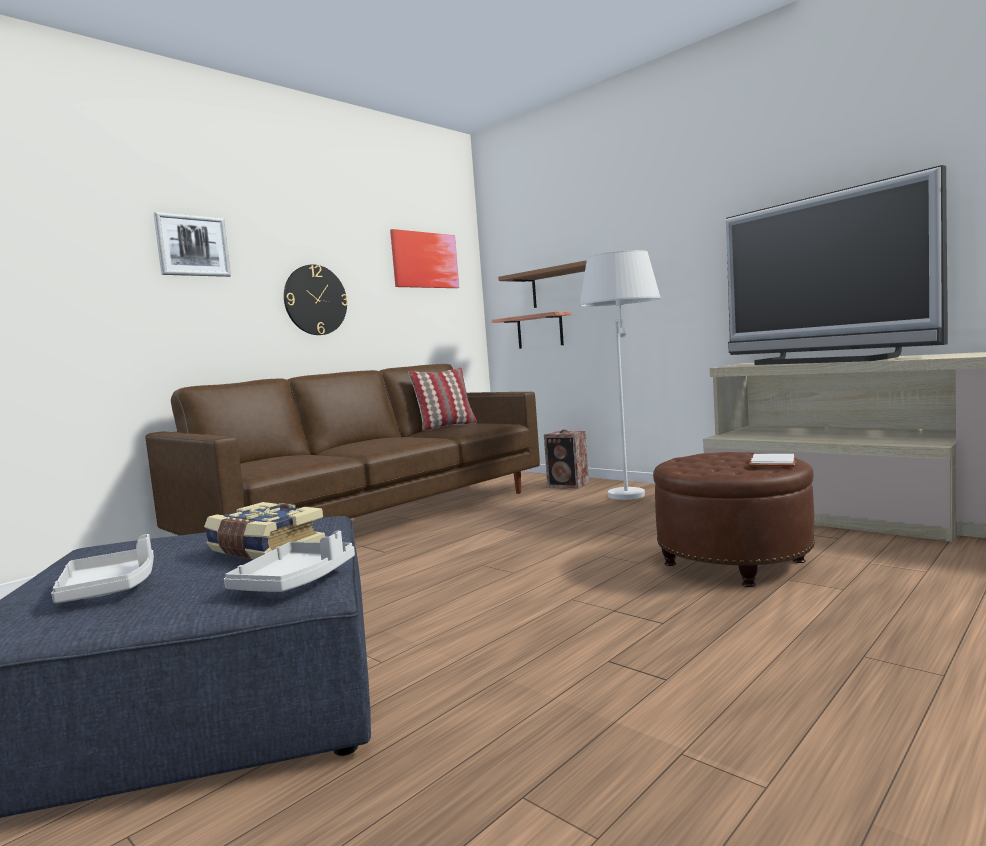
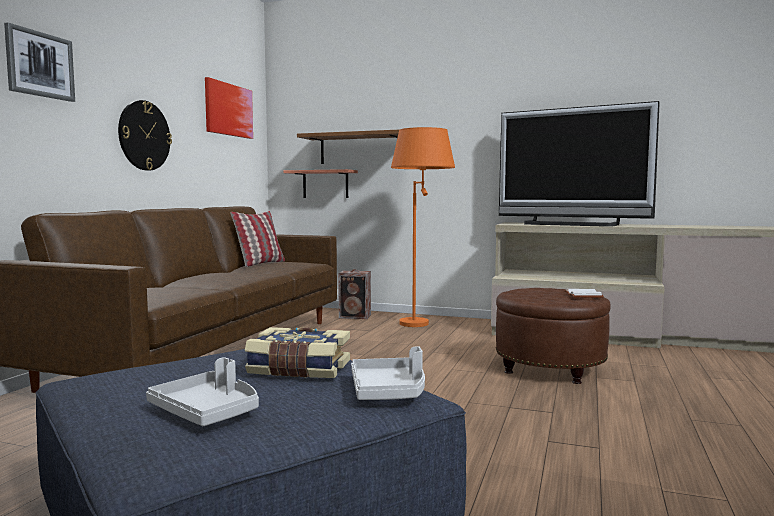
camera: 25 degrees left, 0 degrees up
white floor lamp [580,250,660,500] -> orange floor lamp [391,127,455,327]

